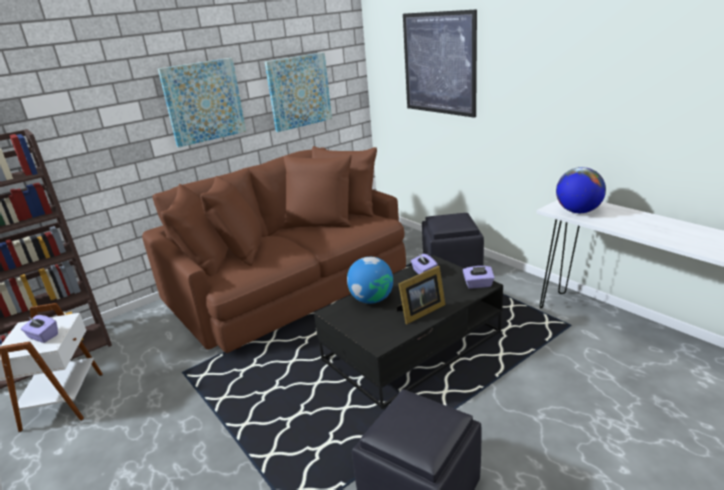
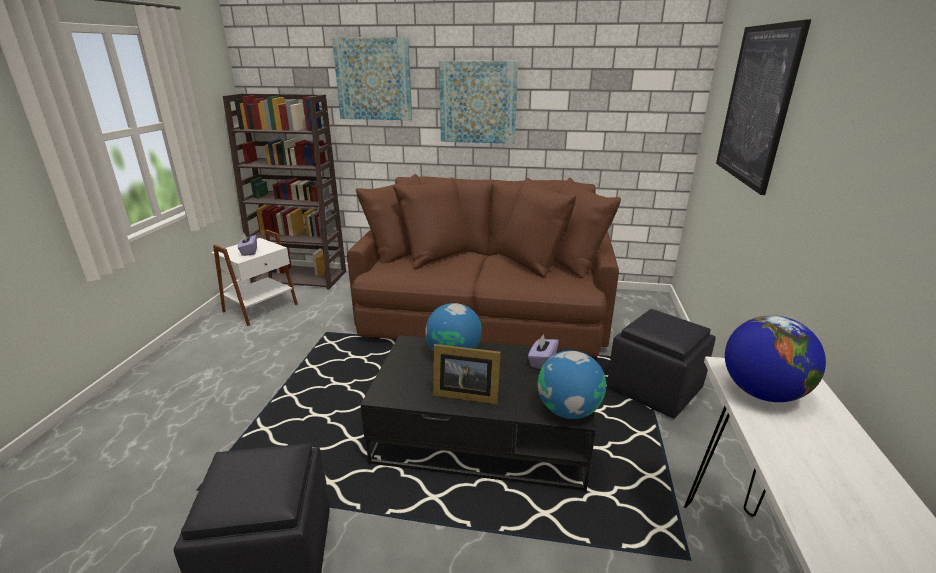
camera: 45 degrees right, 0 degrees up
picture [265,52,332,132] -> picture moved to [332,37,412,120]
purple tissue box [463,266,495,288] -> globe [538,351,606,419]

